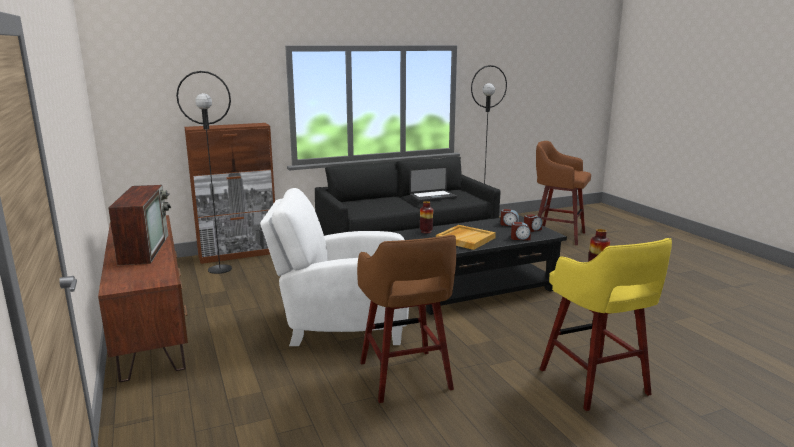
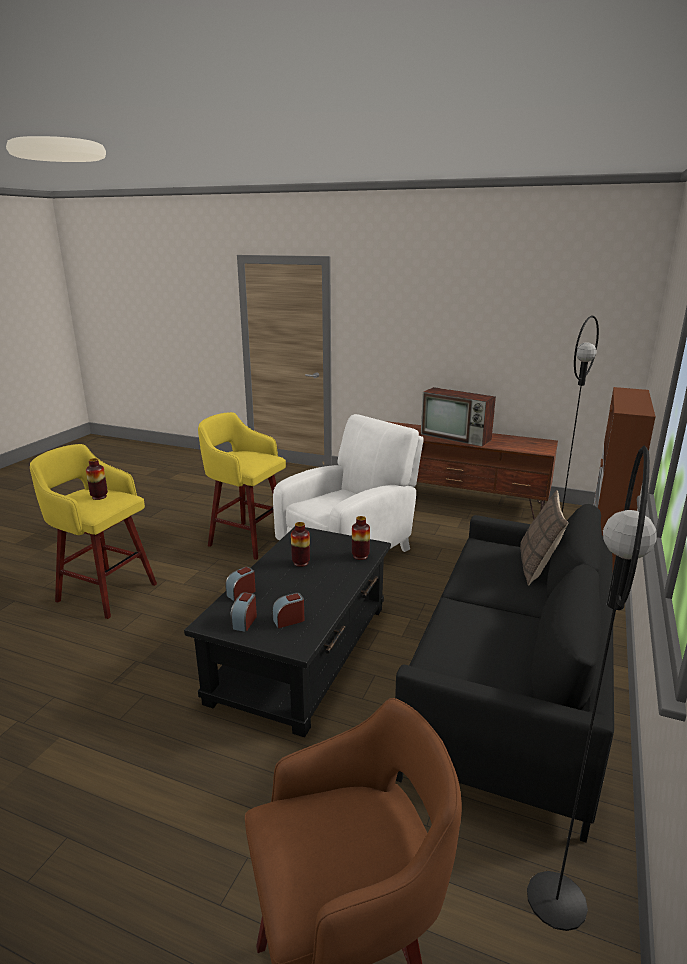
camera: 135 degrees right, 5 degrees up
brown stool [357,235,456,403] -> yellow stool [198,412,286,560]
laptop [409,167,457,202] -> none
beige tray [436,225,496,250] -> vase [291,522,310,567]
none -> pillow [520,490,568,585]

